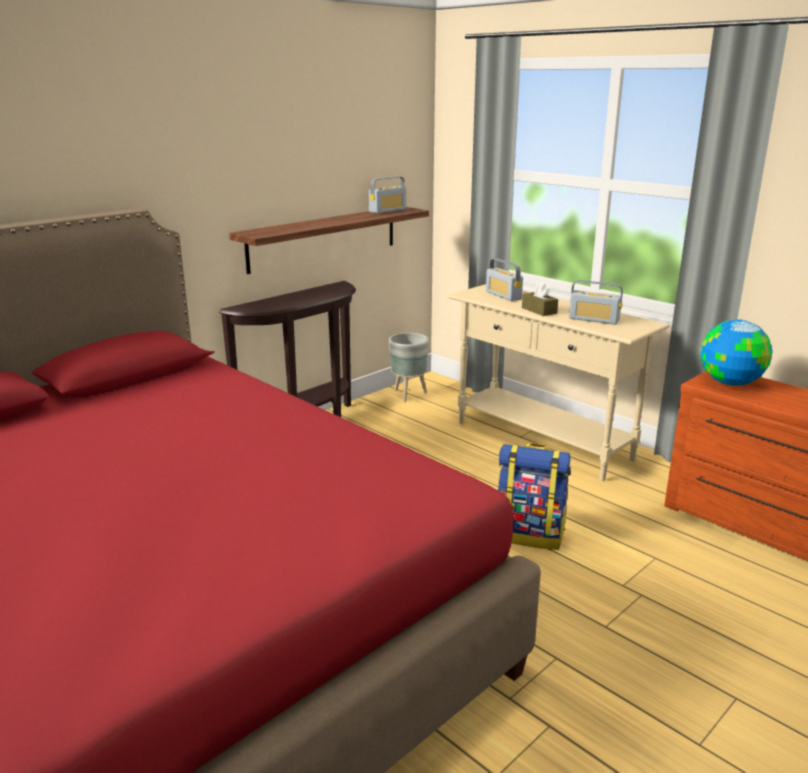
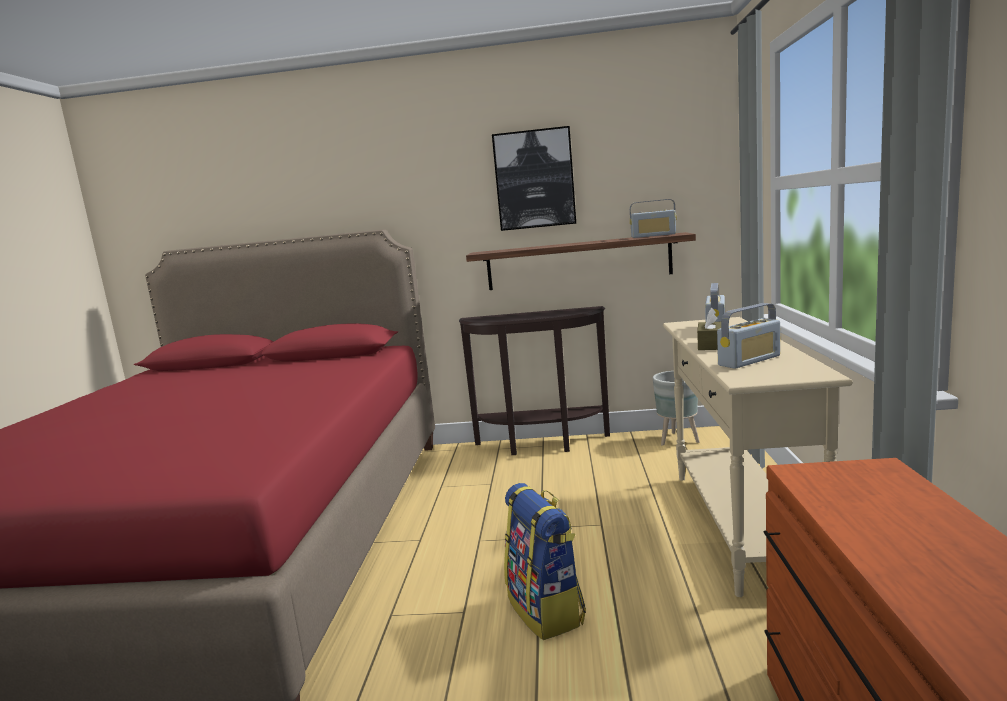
camera: 50 degrees right, 10 degrees down
radio [569,280,623,325] -> radio turned 105 degrees counterclockwise [717,303,780,369]
globe [700,319,773,385] -> none
none -> picture [492,126,576,231]

